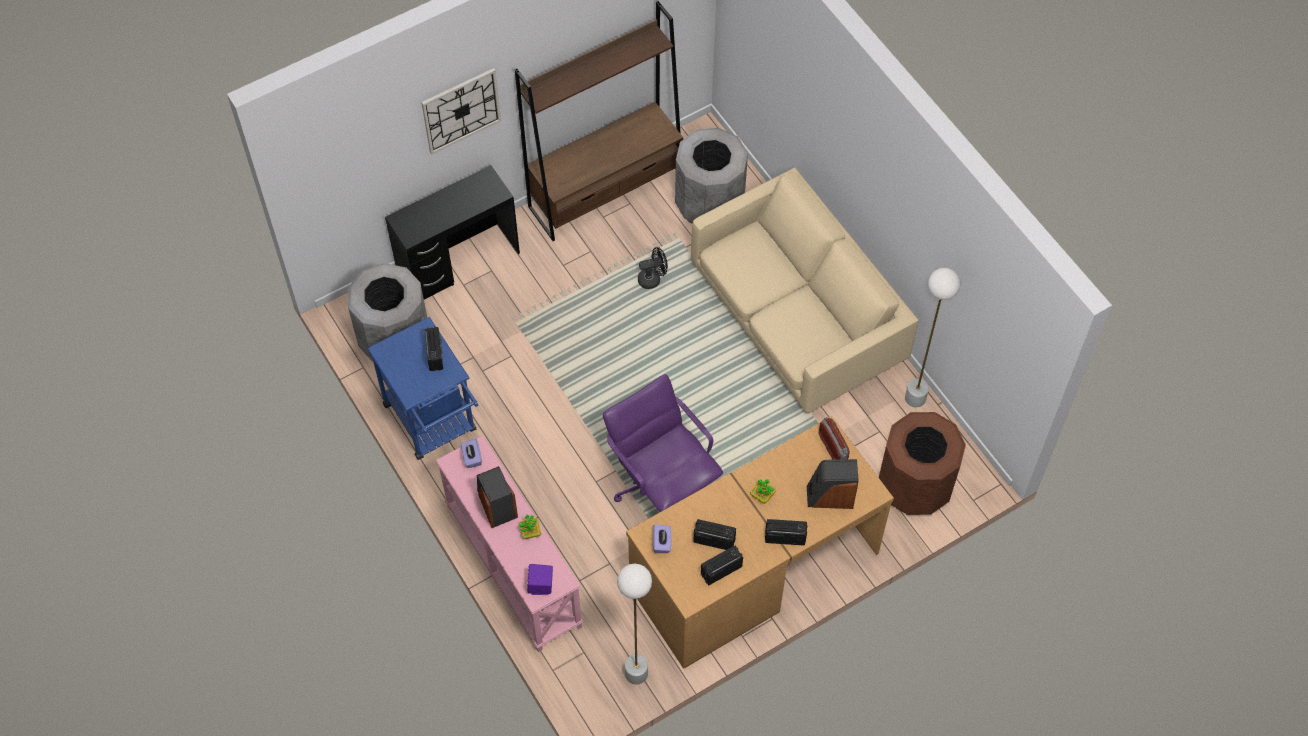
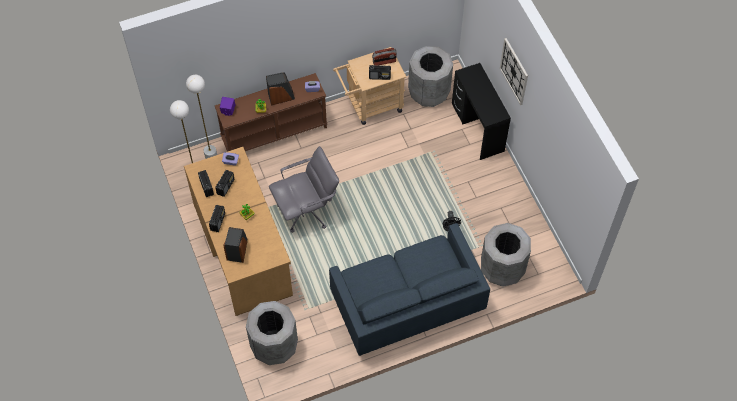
camera: 100 degrees right, 0 degrees up
blue cart [367,317,478,460] -> beige cart [333,47,406,125]
pink console table [436,435,583,652] -> brown console table [215,73,327,152]
brown bookcase [515,1,683,241] -> none
purple office chair [603,374,723,512] -> grey office chair [269,146,339,233]
beige sofa [691,168,919,413] -> blue sofa [329,223,490,356]
radio [819,417,850,460] -> radio moved to [372,48,397,65]
brown trash can [879,412,966,515] -> grey trash can [246,301,298,365]
white floor lamp [905,268,961,407] -> white floor lamp moved to [186,75,217,159]

